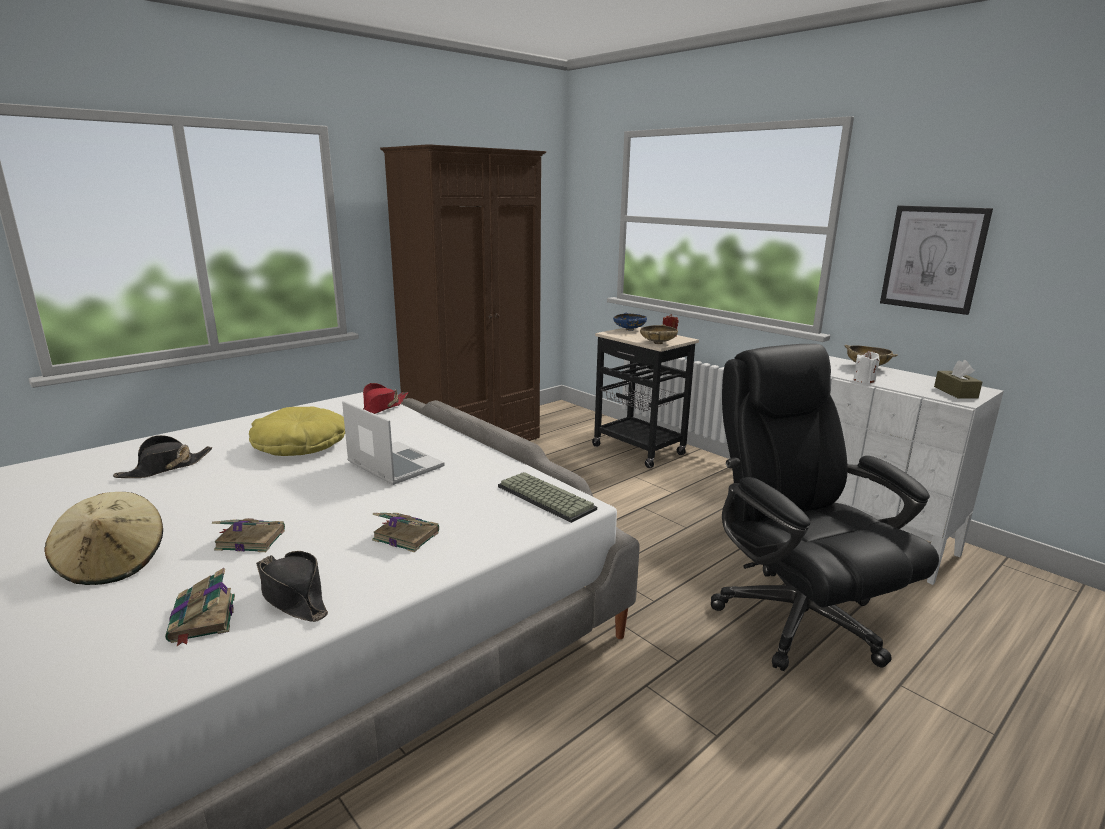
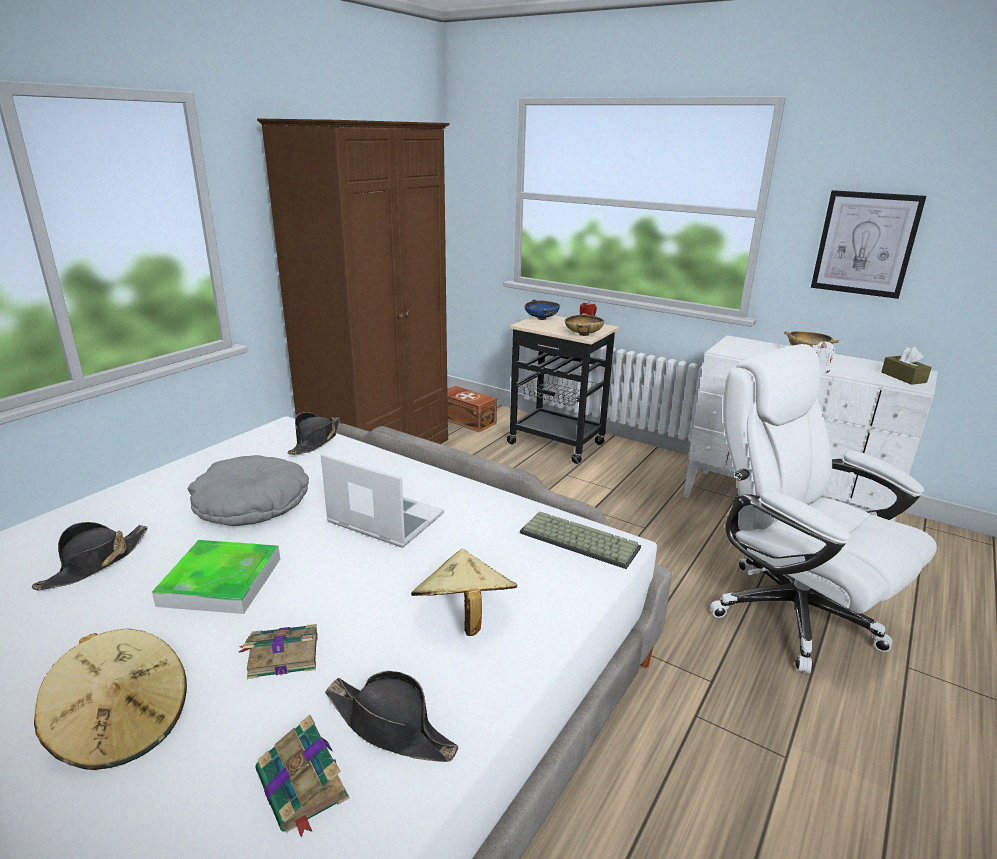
camera: 15 degrees left, 5 degrees up
yellow pillow [249,407,345,456] -> grey pillow [188,455,309,526]
red hat [363,383,408,414] -> black hat [287,412,341,455]
book [372,513,439,552] -> beige hat [411,549,517,636]
black office chair [711,344,939,671] -> white office chair [710,344,937,673]
none -> tray [152,540,280,614]
none -> brown storage box [447,386,497,432]

